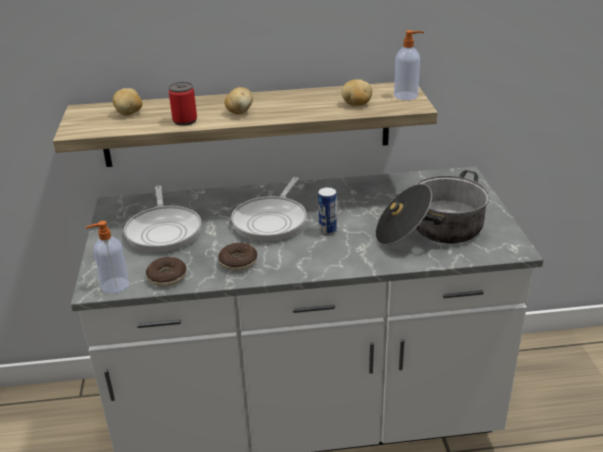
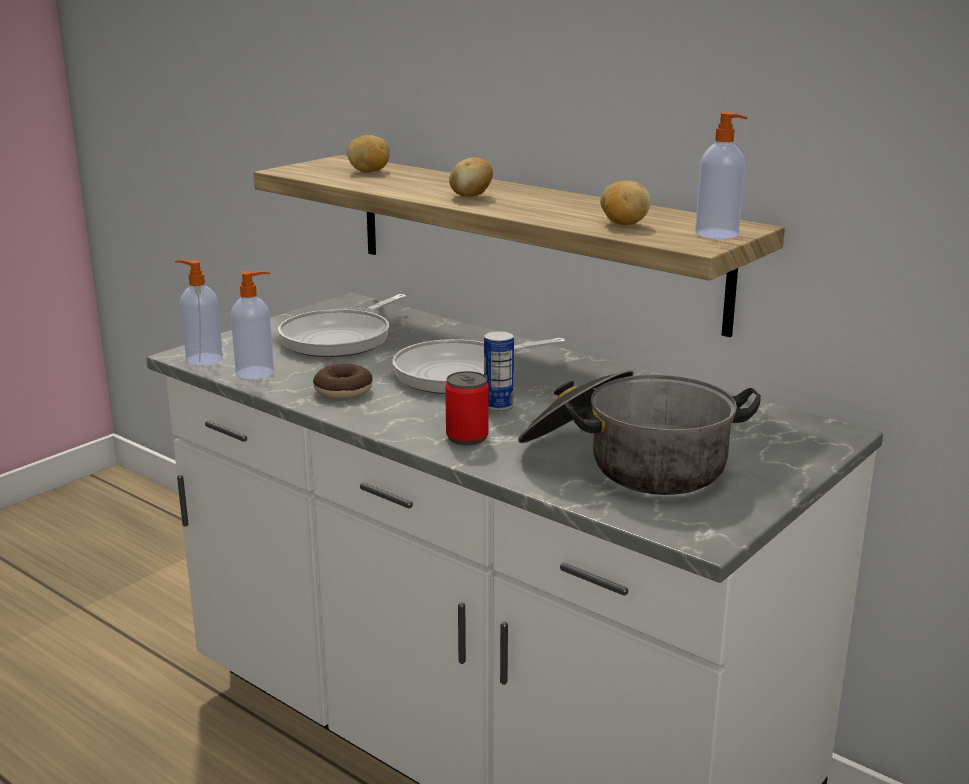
camera: 45 degrees right, 10 degrees down
donut [146,257,186,287] -> soap dispenser [231,271,274,379]
can [169,82,197,126] -> can moved to [445,371,489,445]

